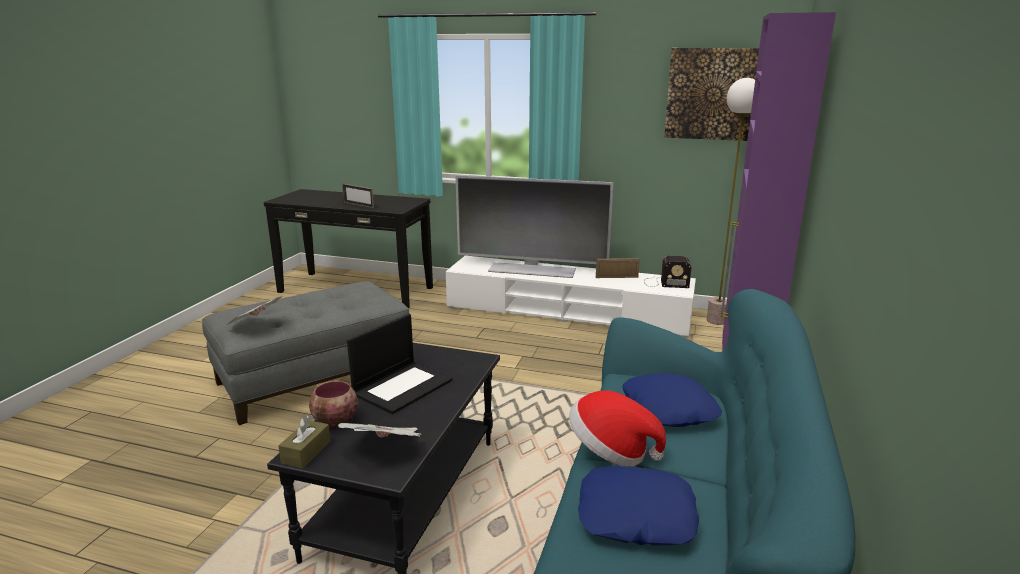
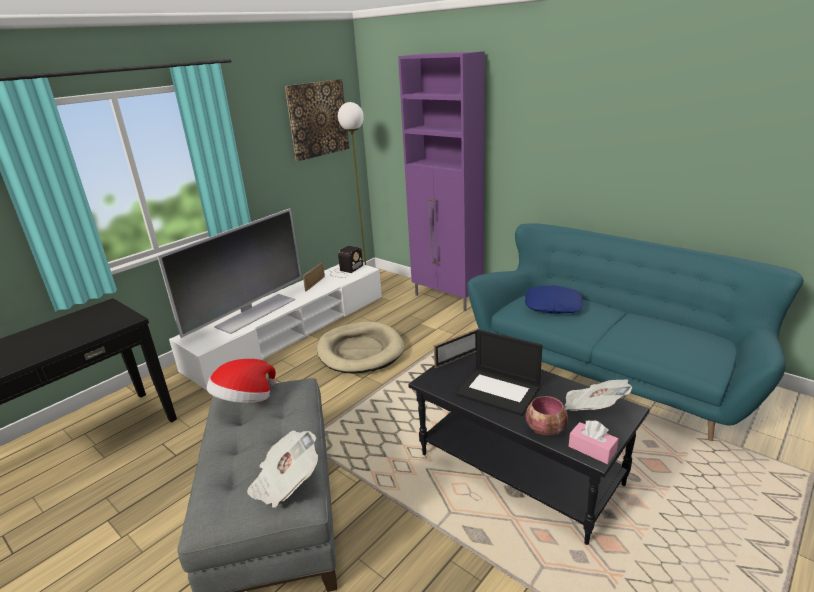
camera: 65 degrees left, 5 degrees up
brown tissue box [278,415,331,468] -> pink tissue box [569,420,619,464]
picture frame [342,184,374,208] -> picture frame moved to [434,328,480,368]
laptop [347,314,453,414] -> laptop turned 150 degrees clockwise [456,329,542,416]
hat [569,391,666,467] -> hat moved to [207,359,276,403]
blue pillow [578,466,699,546] -> none
none -> beige dog bed [317,322,404,374]

